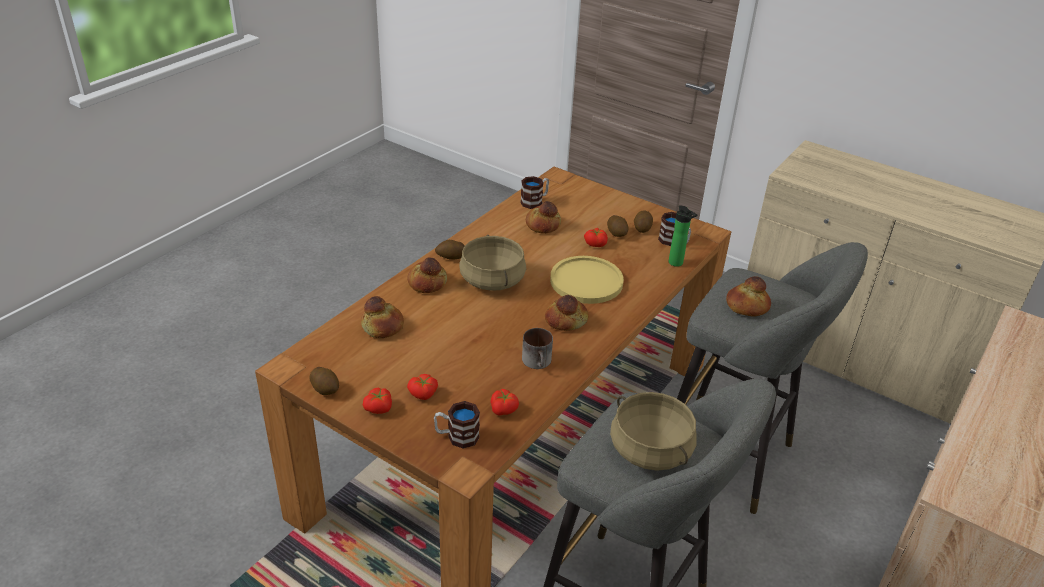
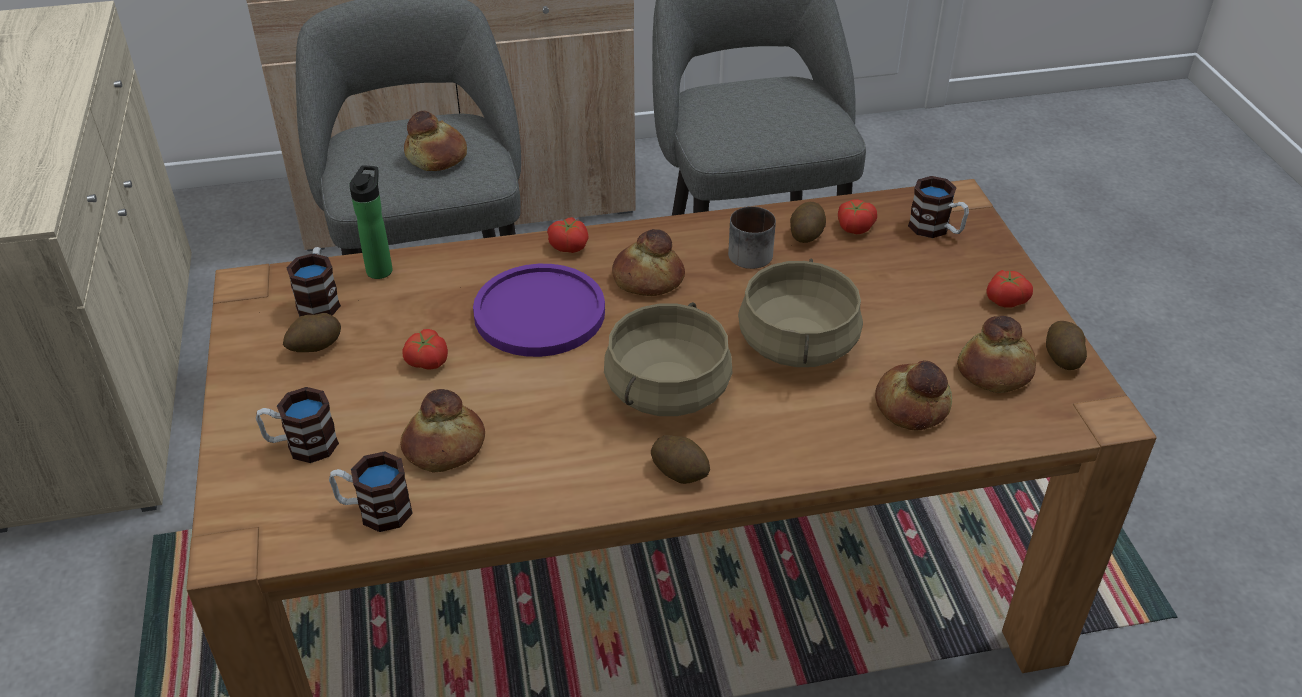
camera: 135 degrees left, 5 degrees up
tomato [407,374,438,400] -> tomato moved to [547,217,589,253]
bread [408,257,447,293] -> bread moved to [957,316,1036,393]
yellow plate [550,256,624,304] -> purple plate [473,264,605,357]
potato [607,215,629,237] -> potato moved to [790,202,826,243]
beige cooking pot [610,392,697,471] -> beige cooking pot moved to [738,258,863,367]
none -> mug [256,387,339,463]

